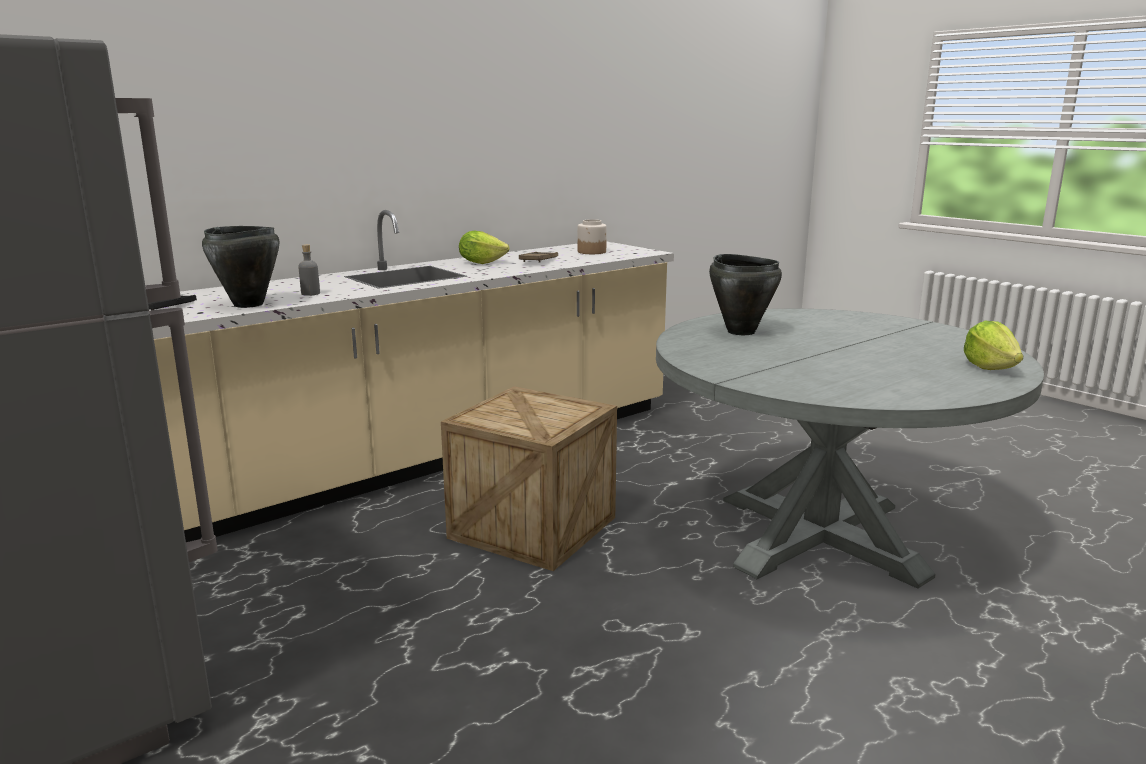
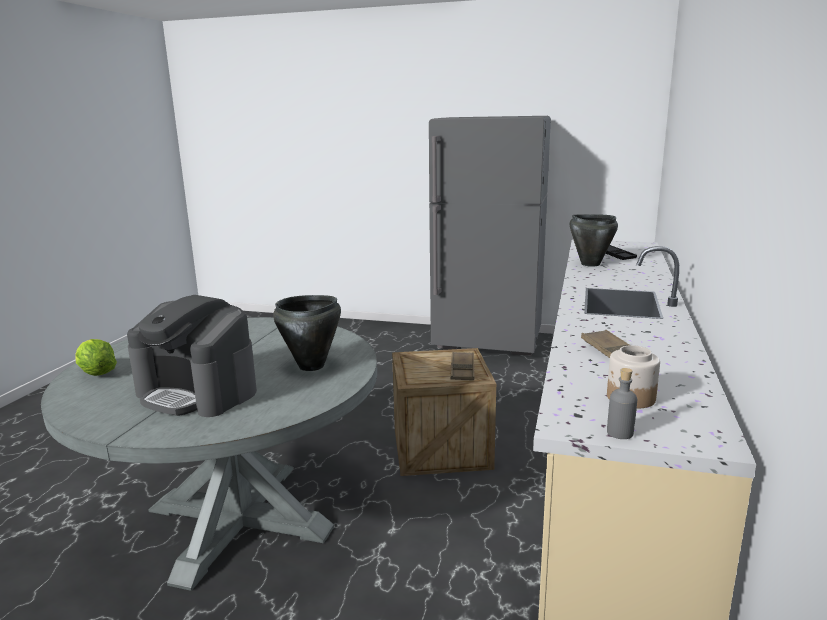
camera: 145 degrees right, 0 degrees up
grey bottle [298,244,320,296] -> grey bottle moved to [607,368,637,439]
lettuce [459,231,509,264] -> none
none -> coffee machine [127,295,257,417]
none -> brown tray [450,352,474,380]

